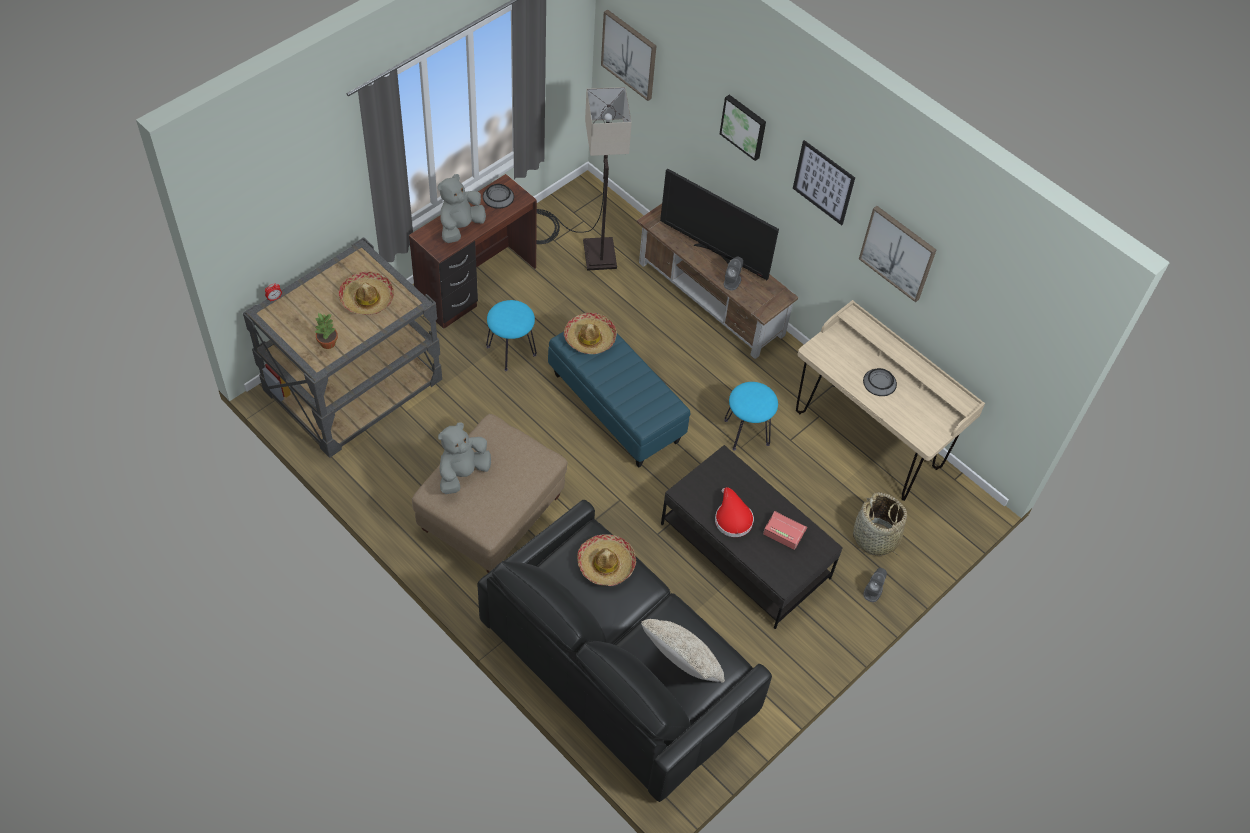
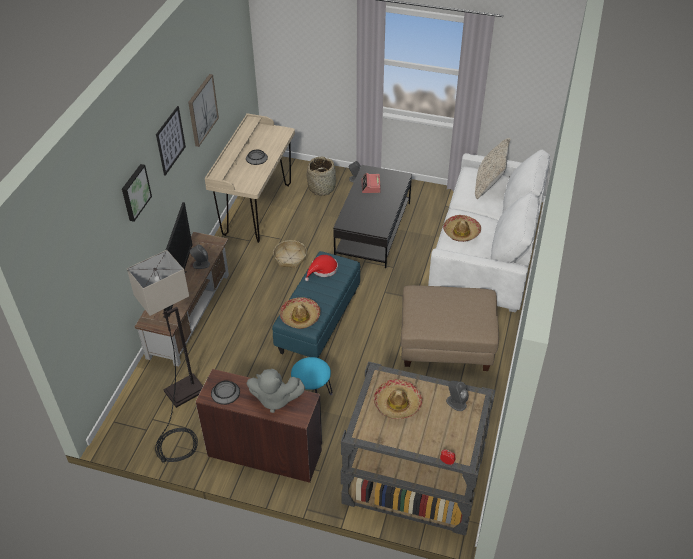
camera: 115 degrees left, 10 degrees down
potted plant [315,313,338,349] -> grey speaker [446,381,469,411]
grey plush toy [438,422,491,494] -> none
black sofa [478,500,772,802] -> white sofa [428,149,551,312]
picture [601,9,656,101] -> none
red hat [715,487,754,537] -> red hat moved to [305,255,338,281]
turquoise stool [724,382,778,451] -> basket [273,240,307,268]

